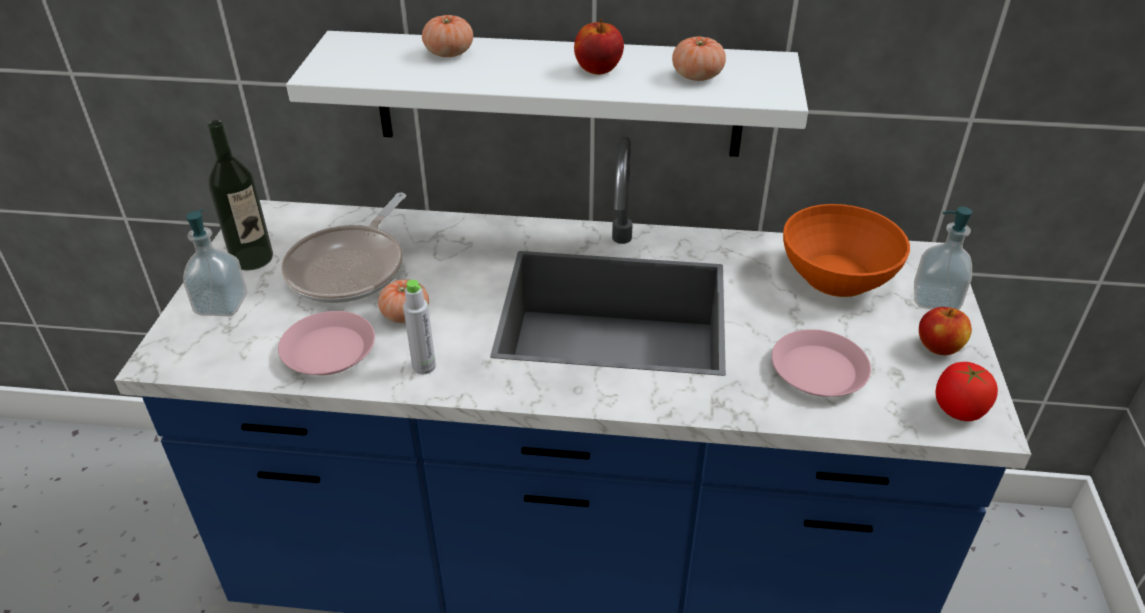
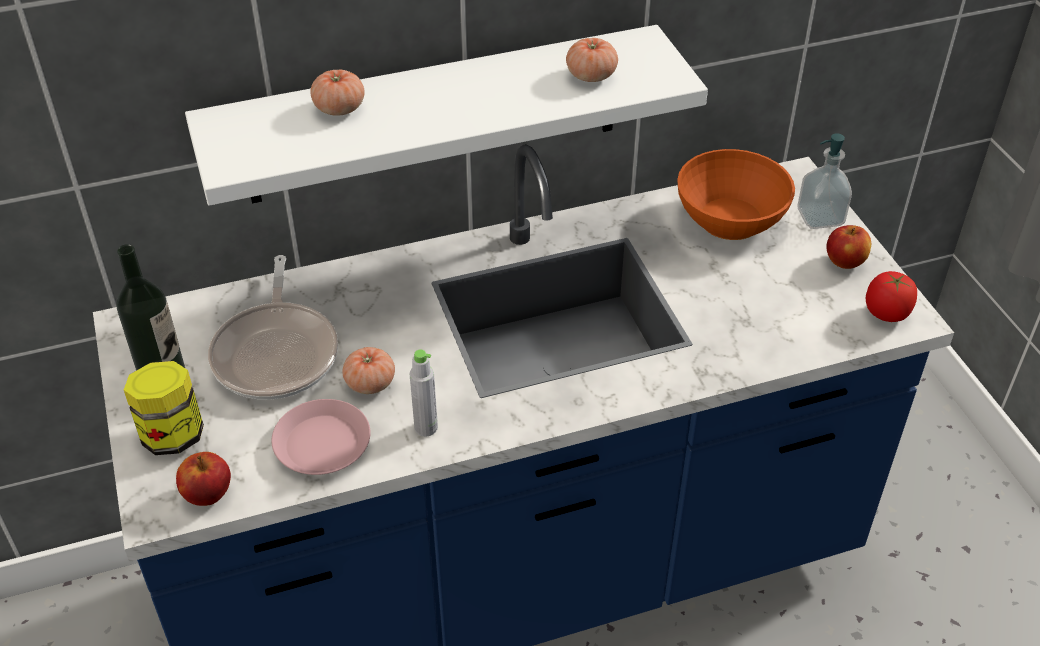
camera: 25 degrees left, 5 degrees up
soap dispenser [183,209,247,316] -> jar [124,361,204,455]
apple [574,18,624,75] -> apple moved to [176,452,231,506]
pink plate [772,329,871,397] -> none

